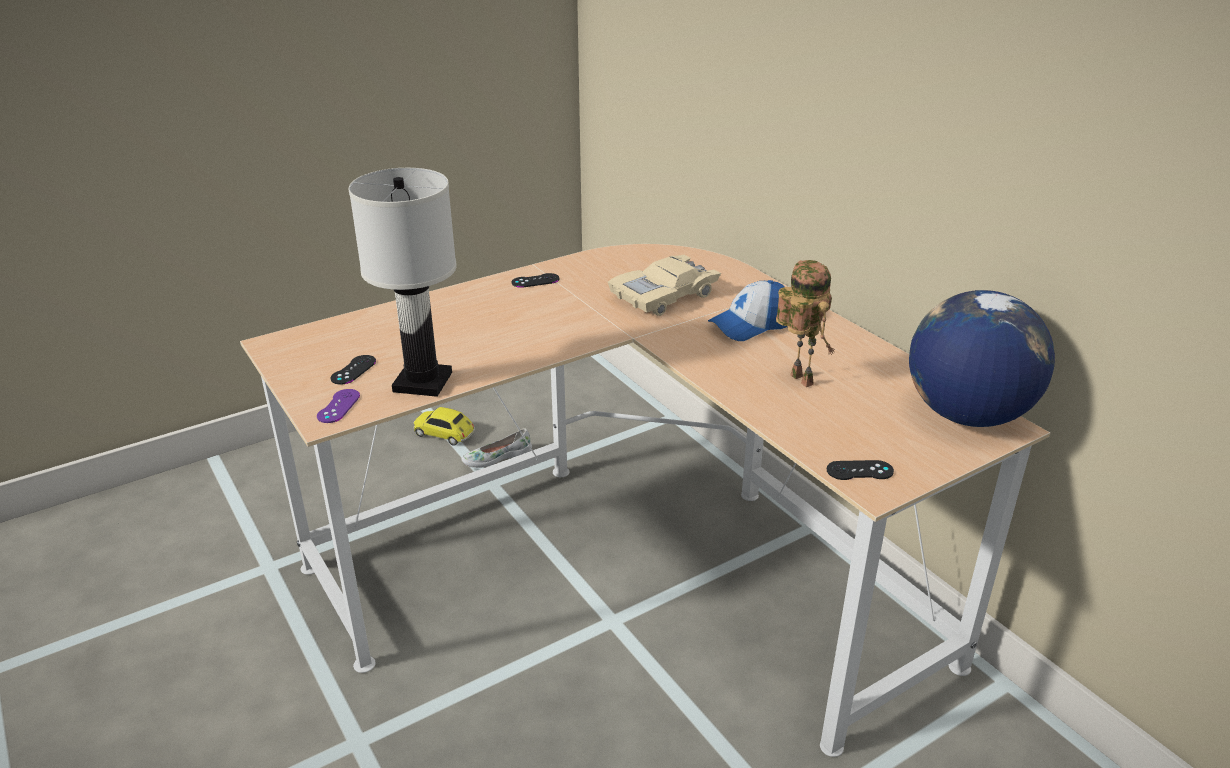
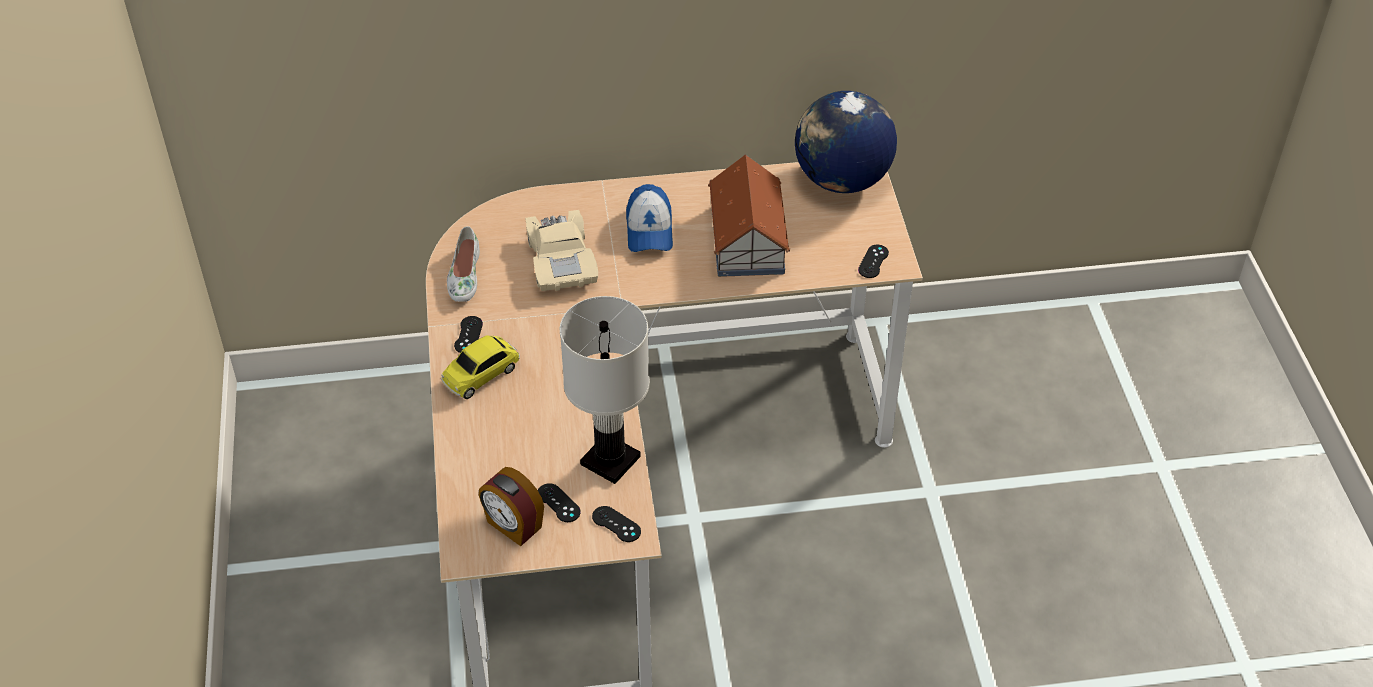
camera: 65 degrees left, 15 degrees up
purple game controller [317,389,360,423] -> black game controller [592,506,641,542]
toy car [413,407,475,446] -> toy car moved to [441,336,520,399]
white shoe [462,428,532,468] -> white shoe moved to [447,226,480,302]
toy robot [776,260,835,387] -> toy house [708,154,790,277]
none -> alarm clock [479,467,544,546]

